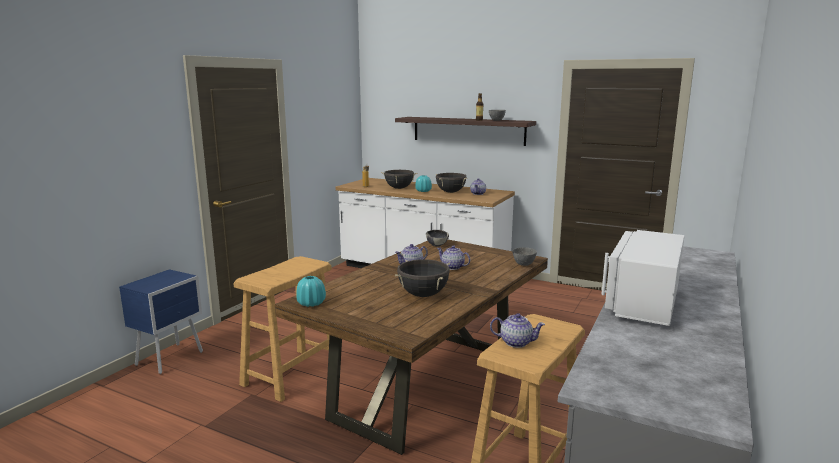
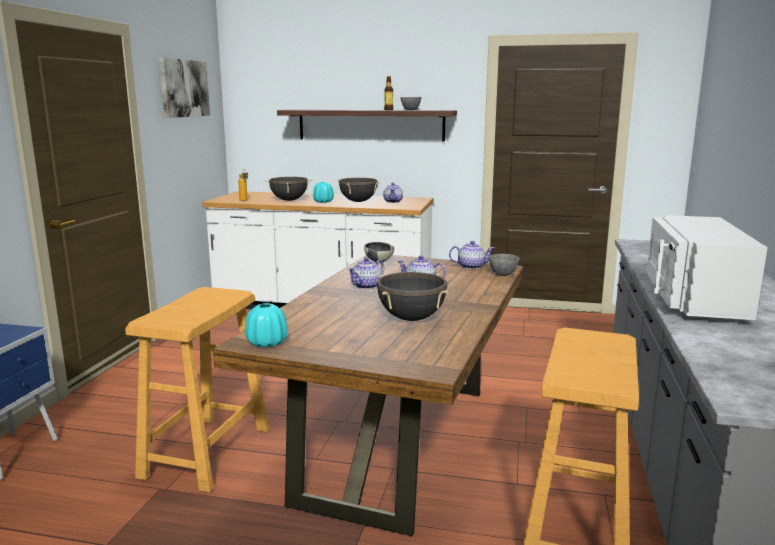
camera: 15 degrees left, 0 degrees up
teapot [490,313,545,348] -> teapot moved to [449,241,494,269]
none -> picture [159,57,210,118]

